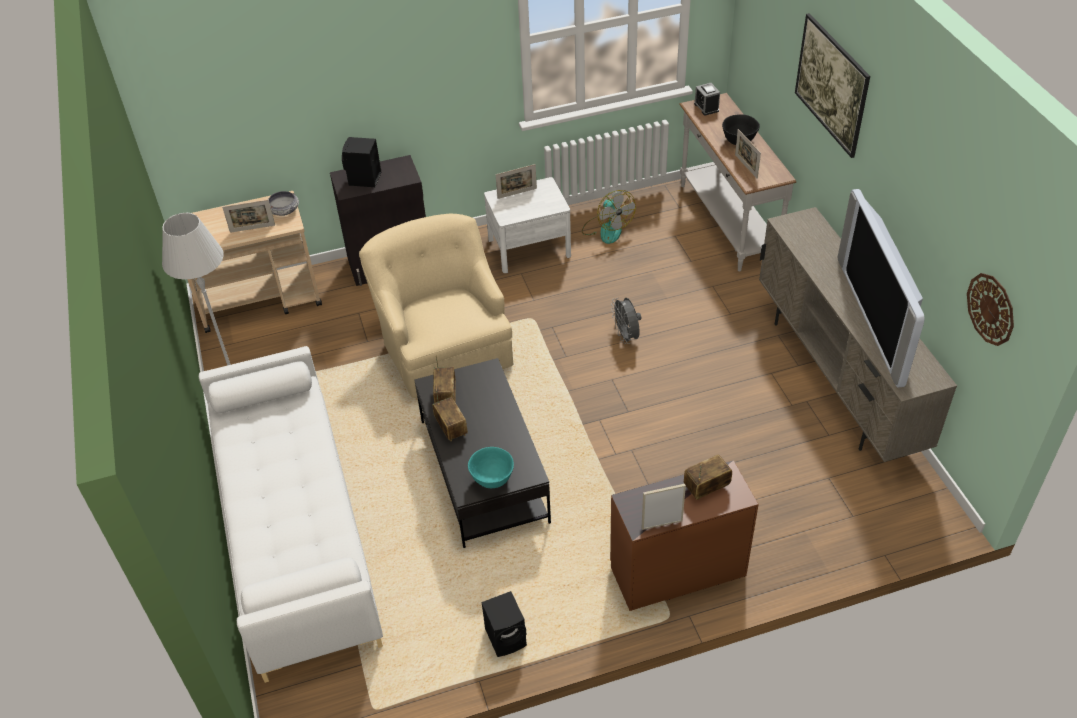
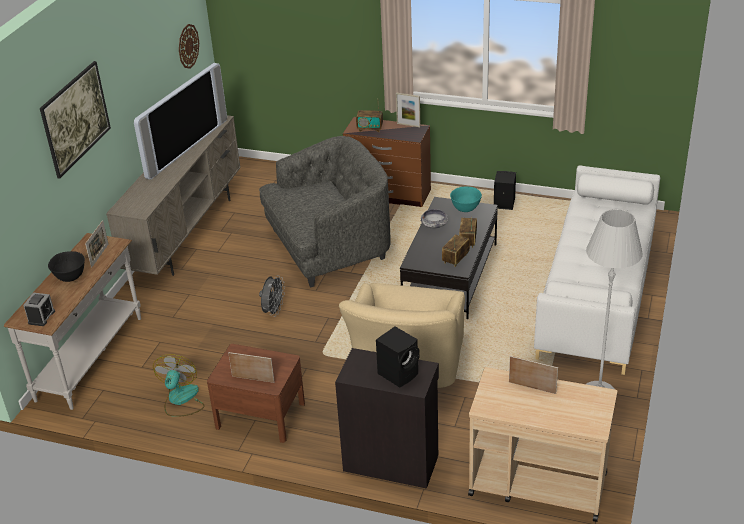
camera: 145 degrees left, 10 degrees down
bowl [268,191,299,216] -> bowl moved to [420,209,448,229]
white nightstand [484,177,571,273] -> brown nightstand [207,344,305,443]
none -> grey armchair [259,136,391,287]

